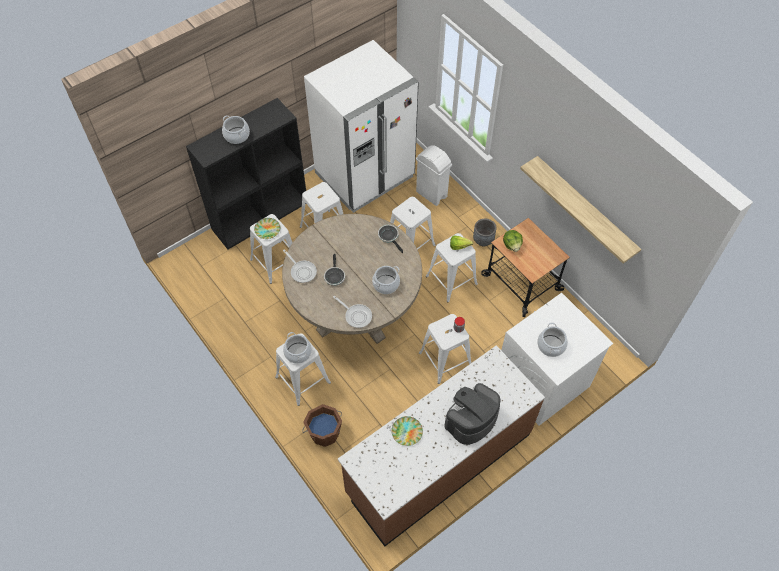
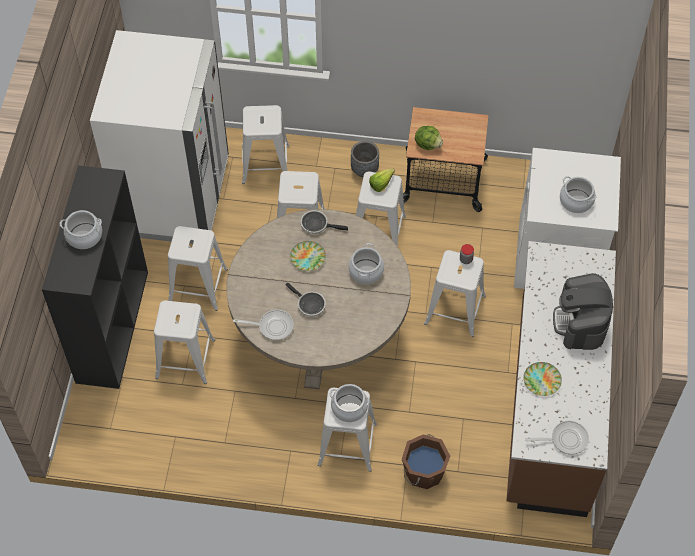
camera: 45 degrees left, 0 degrees up
plate [254,218,280,239] -> plate moved to [290,241,326,271]
frying pan [333,296,372,328] -> frying pan moved to [525,421,589,455]
white trash can [416,145,452,206] -> white stool [242,105,289,184]
shelf [520,156,641,264] -> none

